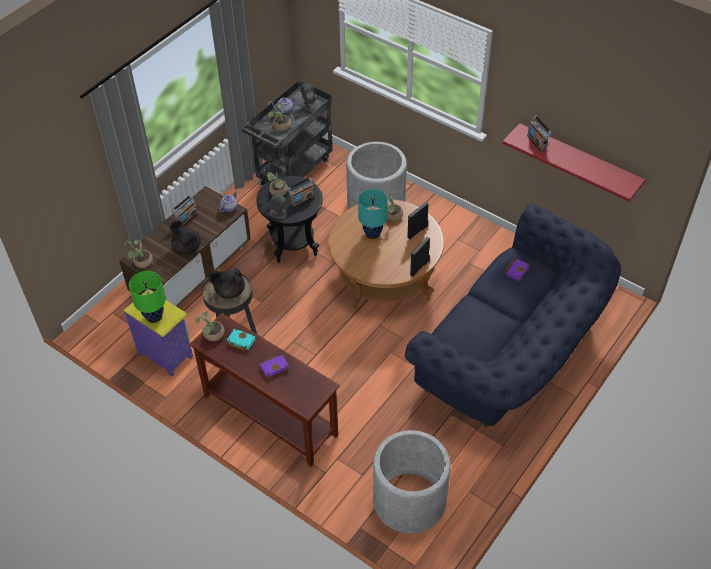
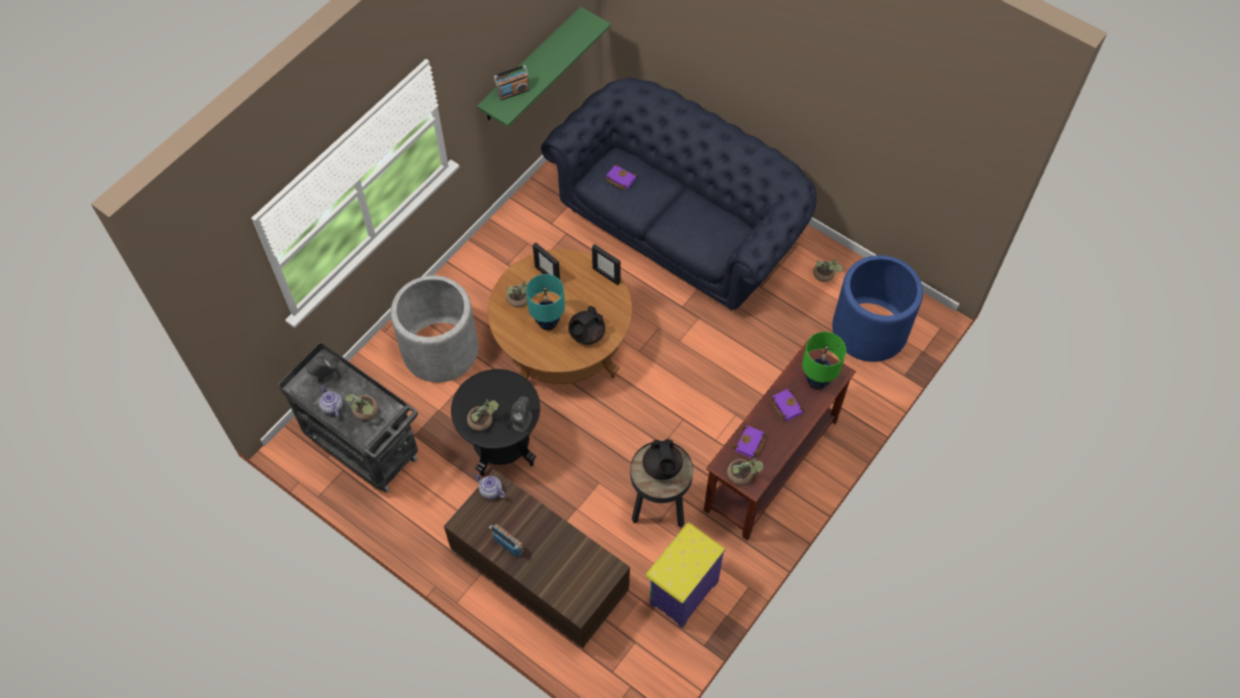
camera: 90 degrees left, 10 degrees up
potted plant [124,239,153,268] -> potted plant moved to [813,258,843,282]
green table lamp [129,271,166,323] -> green table lamp moved to [802,332,846,389]
black teapot [169,221,201,254] -> black teapot moved to [568,306,605,345]
turquoise book [227,328,256,351] -> purple book [733,425,767,458]
radio [288,177,314,207] -> none
grey planter [373,430,451,534] -> blue planter [832,255,923,362]
red shelf [502,123,645,201] -> green shelf [477,7,611,127]

